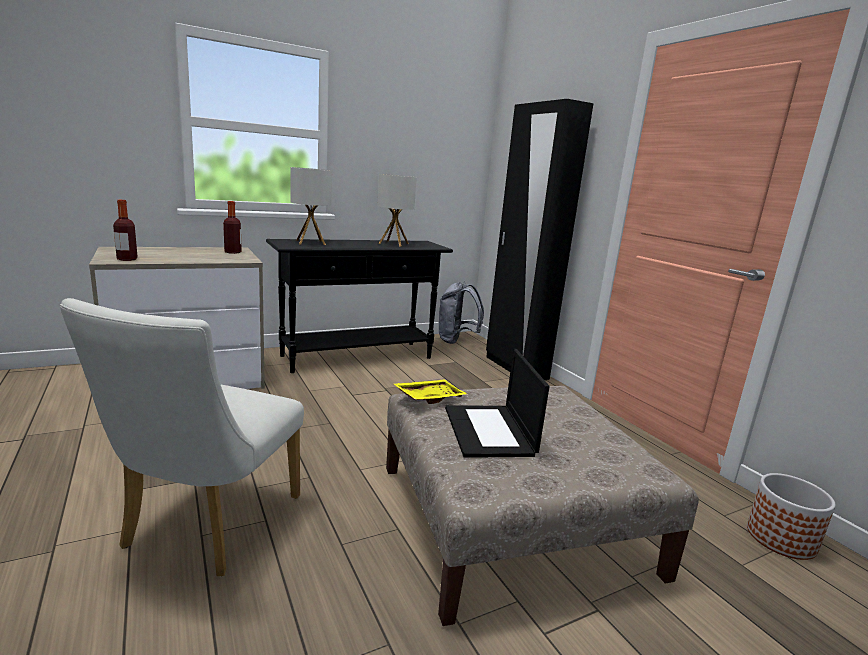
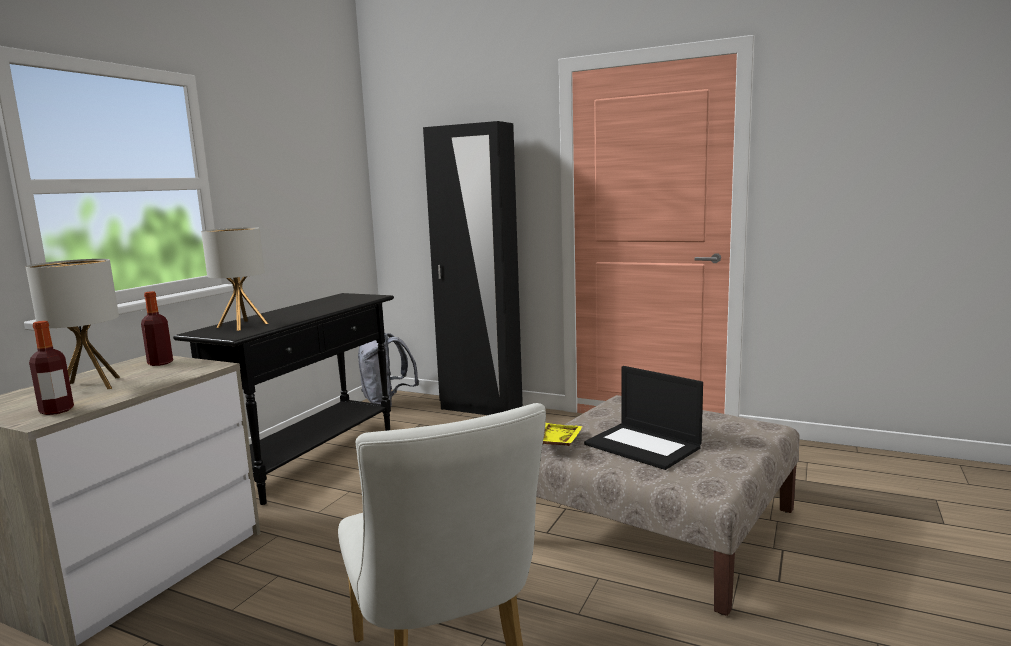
camera: 35 degrees left, 5 degrees down
table lamp [377,174,417,247] -> table lamp moved to [26,259,120,389]
planter [747,473,836,560] -> none

